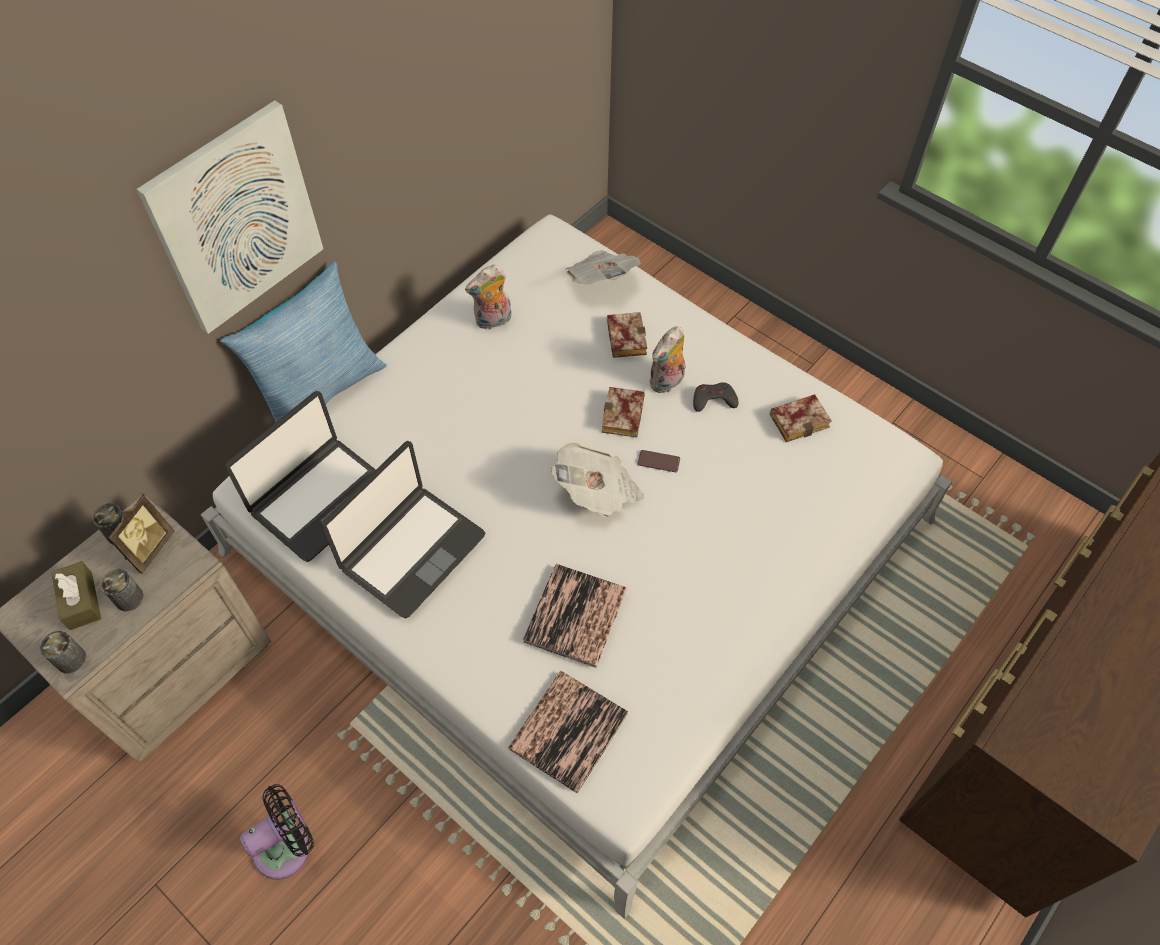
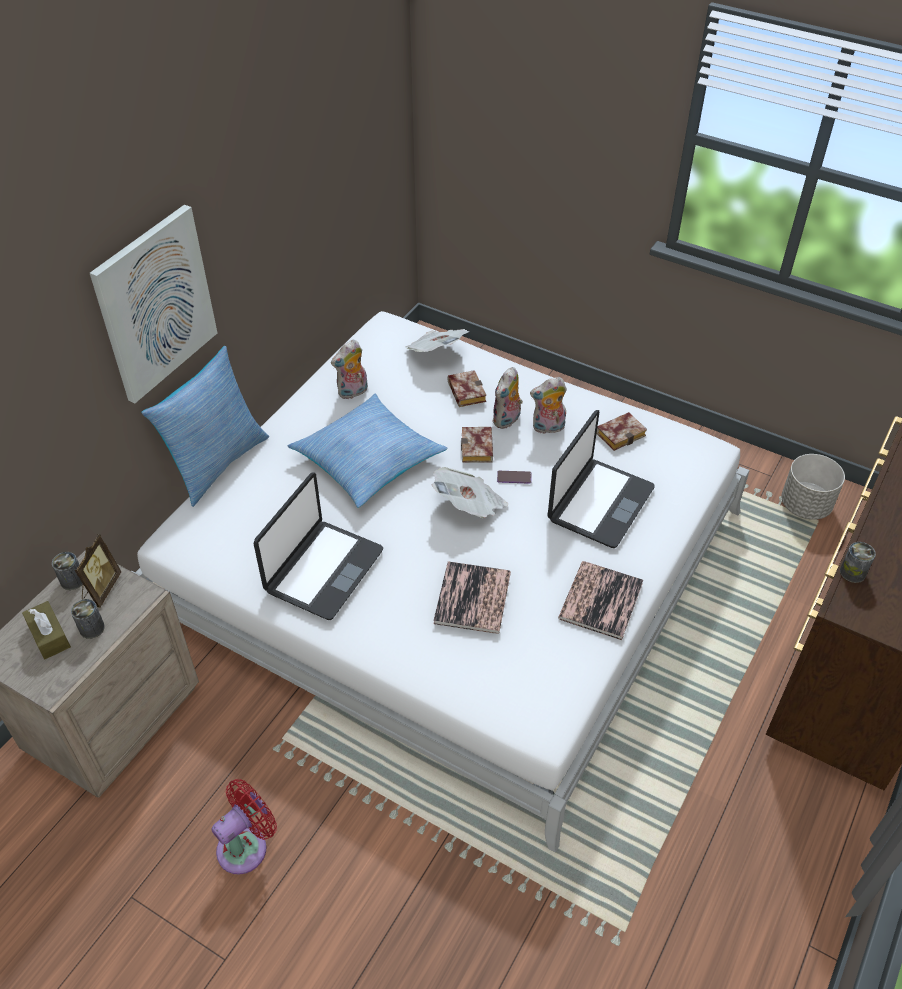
camera: 10 degrees left, 10 degrees down
can [40,631,86,674] -> can moved to [840,542,876,583]
laptop [225,391,376,562] -> laptop moved to [547,410,655,548]
black fan [240,784,314,880] -> red fan [212,779,277,875]
book [508,671,628,794] -> book moved to [558,561,643,640]
grey game controller [693,383,739,412] -> plush toy [530,377,567,434]
none -> pillow [288,394,447,508]
none -> grey planter [781,454,845,520]

